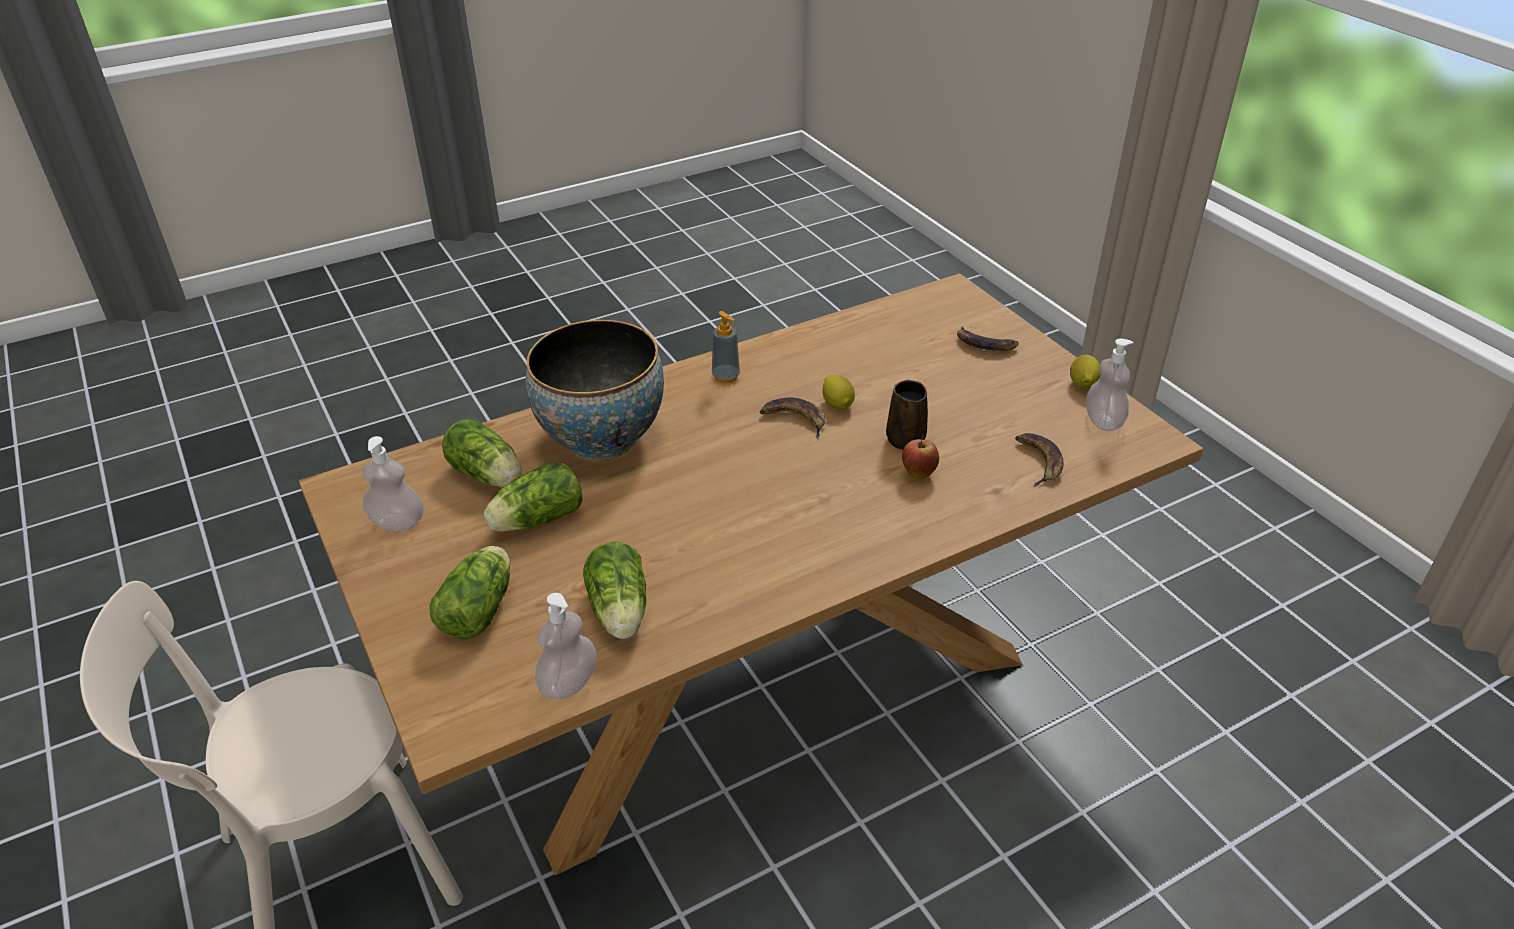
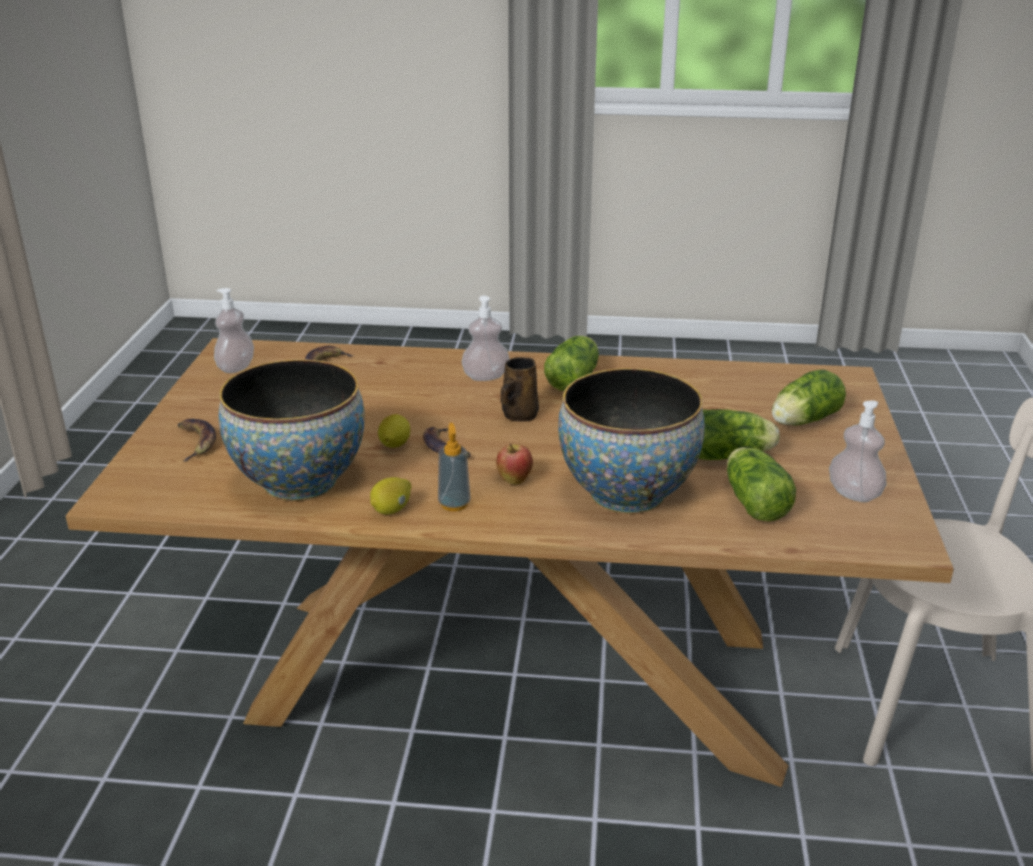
camera: 145 degrees left, 10 degrees down
soap dispenser [535,593,597,699] -> soap dispenser moved to [462,295,509,381]
lettuce [583,541,646,639] -> lettuce moved to [544,336,599,391]
brown mug [886,380,928,450] -> brown mug moved to [501,357,539,422]
apple [902,435,939,480] -> apple moved to [496,444,533,485]
lemon [1070,355,1100,388] -> lemon moved to [370,477,411,515]
none -> bowl [219,359,365,501]

